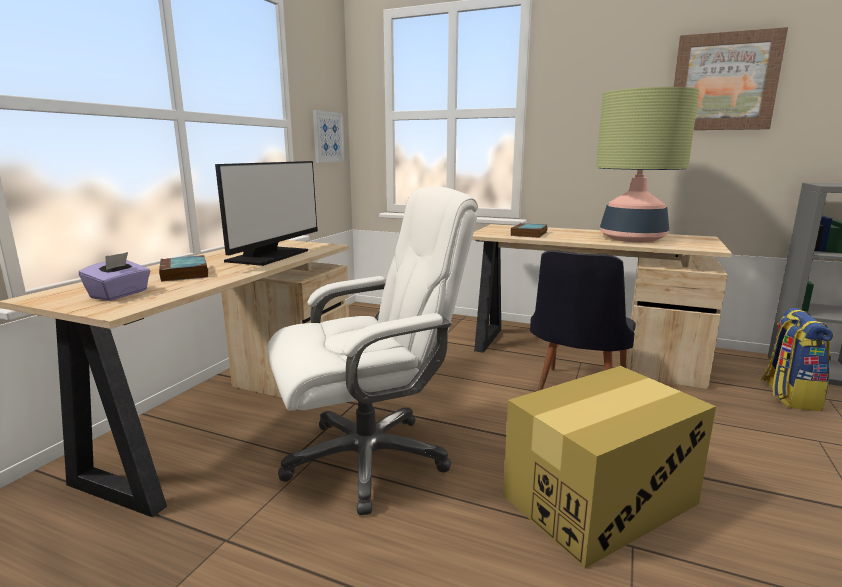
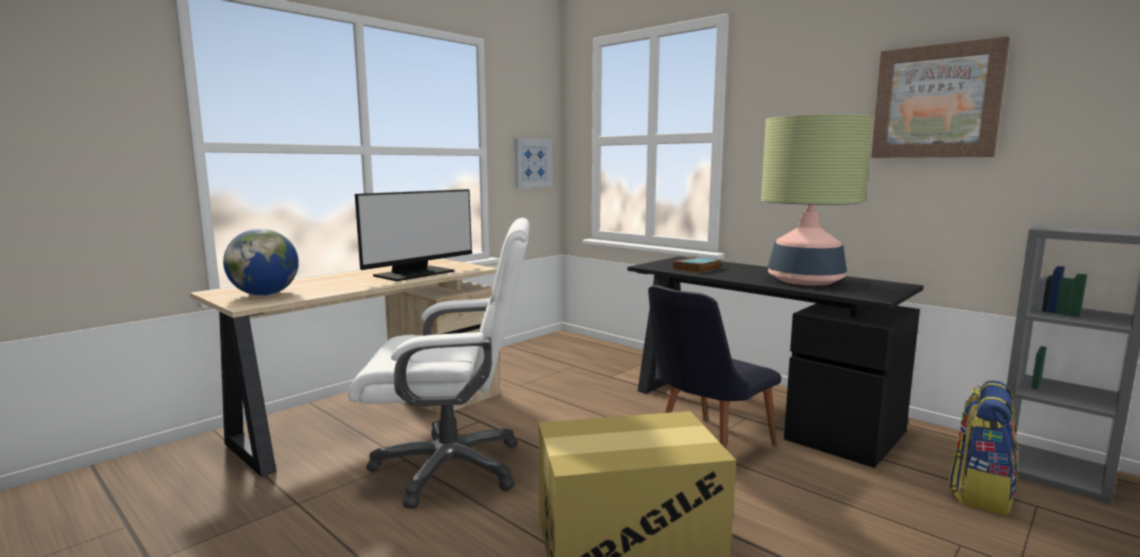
camera: 20 degrees right, 5 degrees down
purple tissue box [79,252,150,301] -> globe [223,229,299,296]
book [159,255,208,282] -> none
beige desk [472,224,732,389] -> black desk [627,256,924,468]

